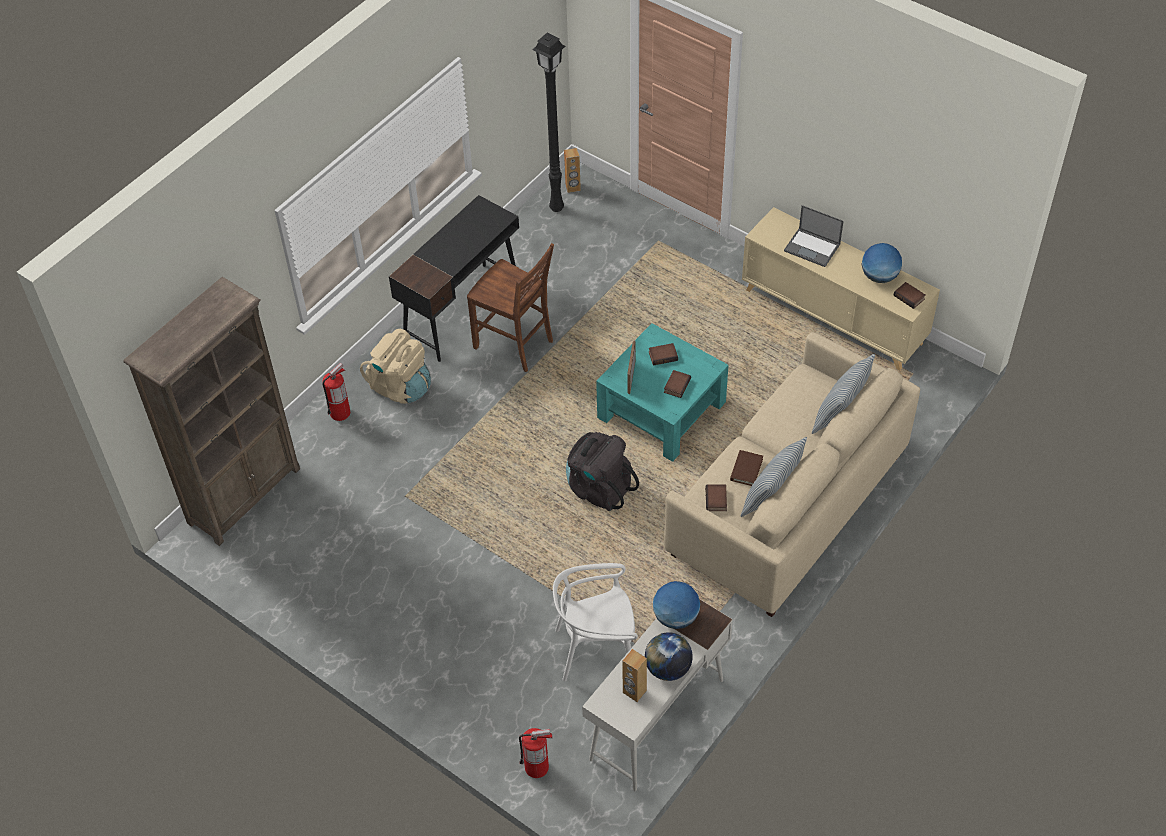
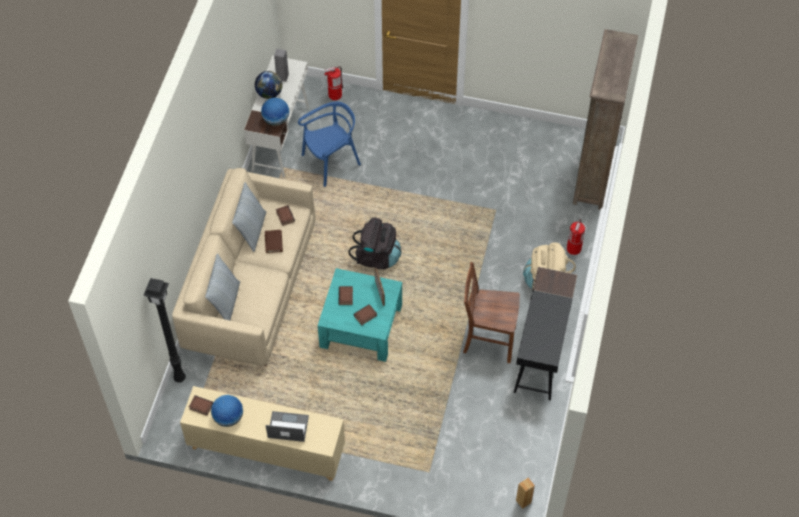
camera: 155 degrees right, 5 degrees up
black floor lamp [532,33,565,212] -> black floor lamp moved to [143,278,186,383]
white chair [553,563,638,681] -> blue chair [298,102,361,187]
brown speaker [622,649,647,702] -> grey speaker [274,48,289,82]

